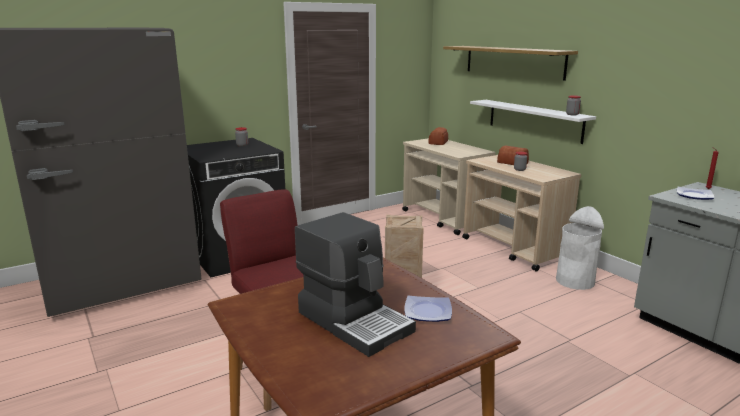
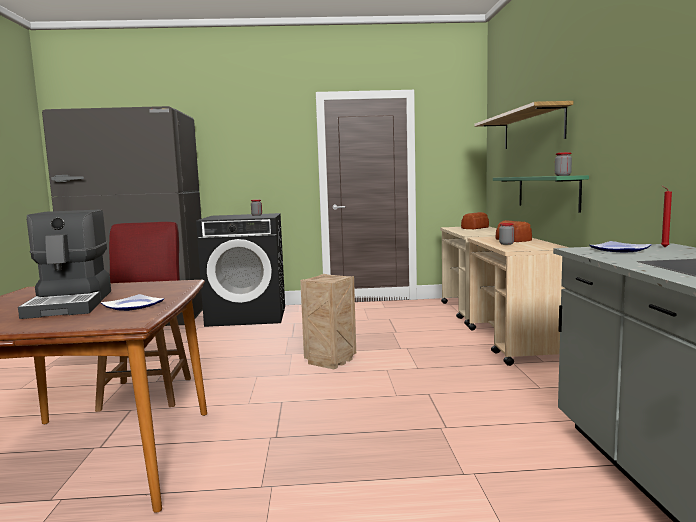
camera: 30 degrees right, 10 degrees down
white shelf [470,100,596,144] -> green shelf [493,175,589,213]
white trash can [556,206,604,290] -> none

